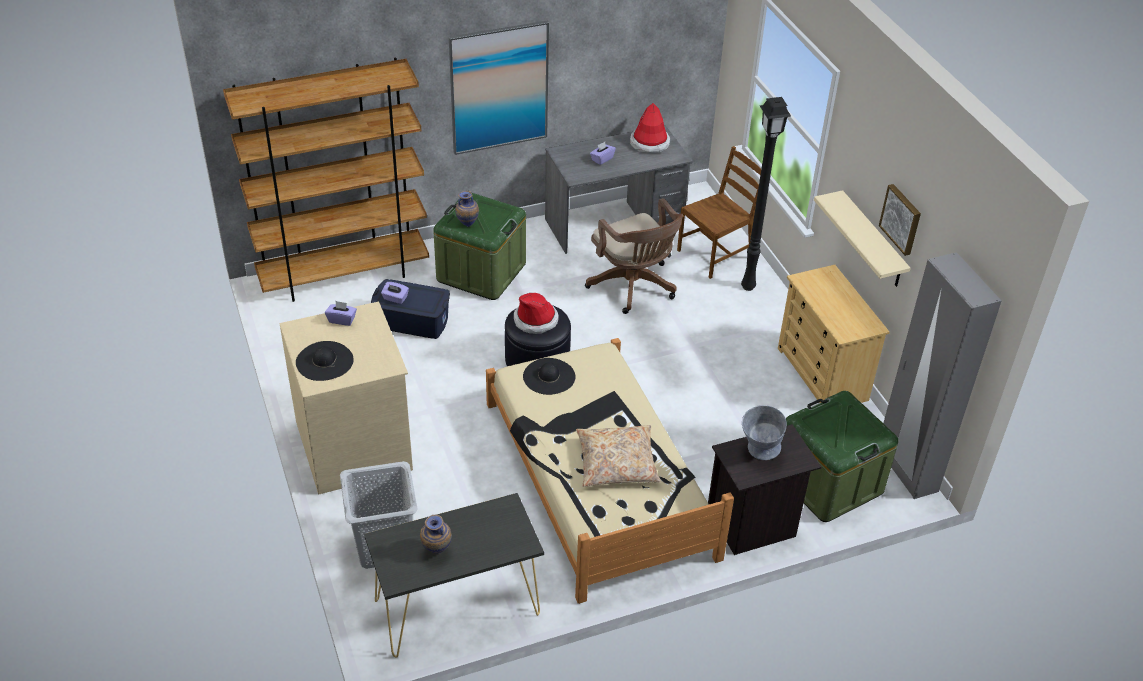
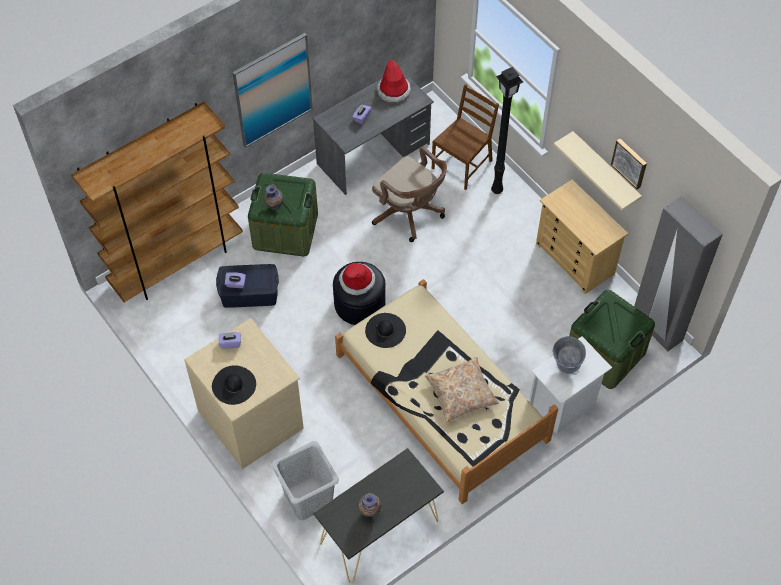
camera: 15 degrees left, 15 degrees up
black nightstand [708,424,822,555] -> white nightstand [529,336,612,434]

